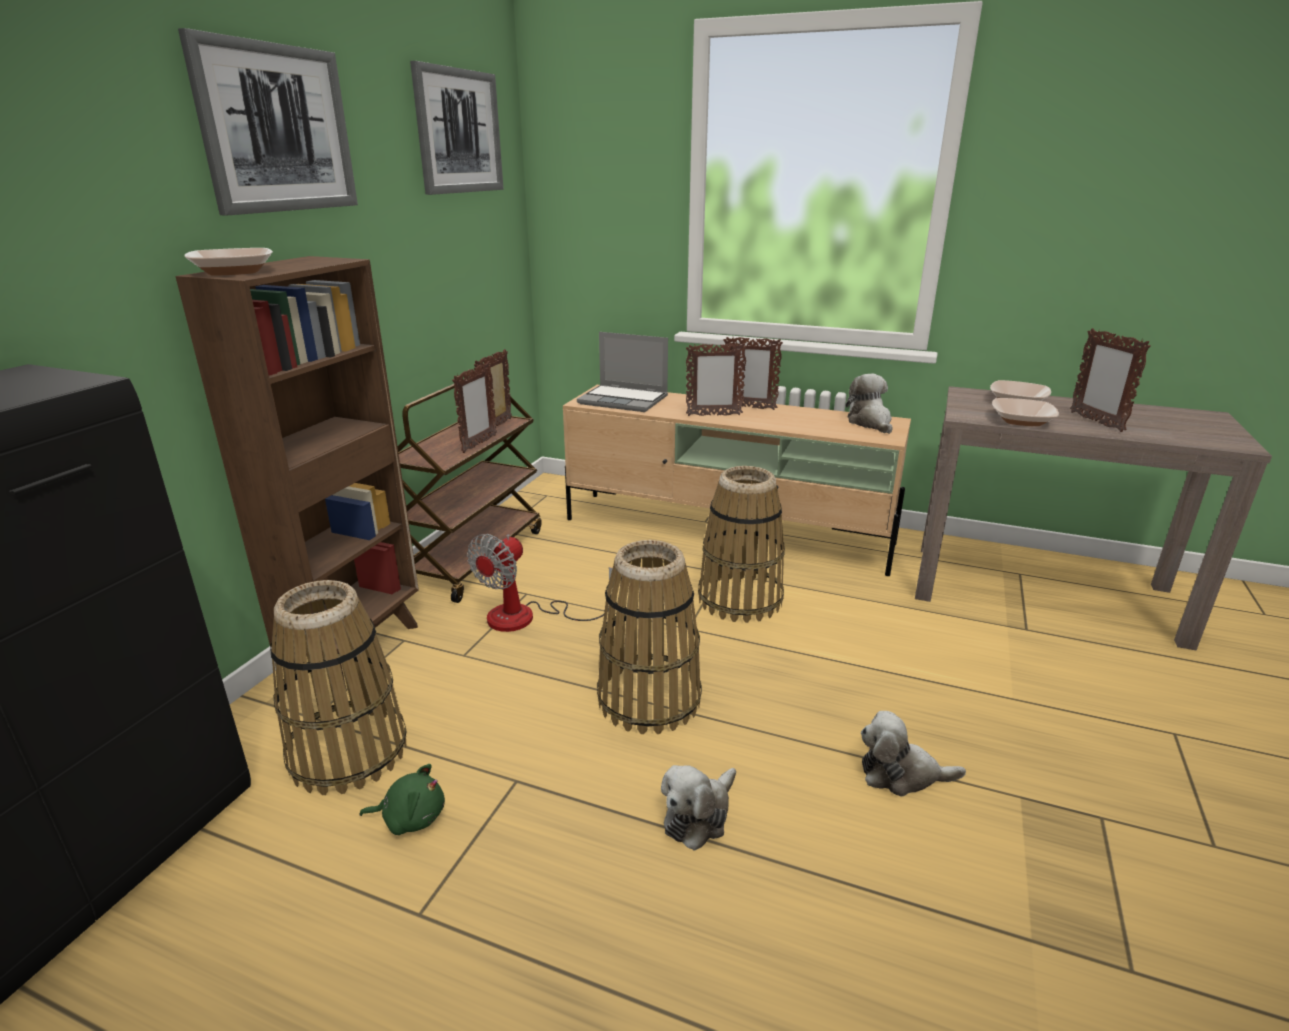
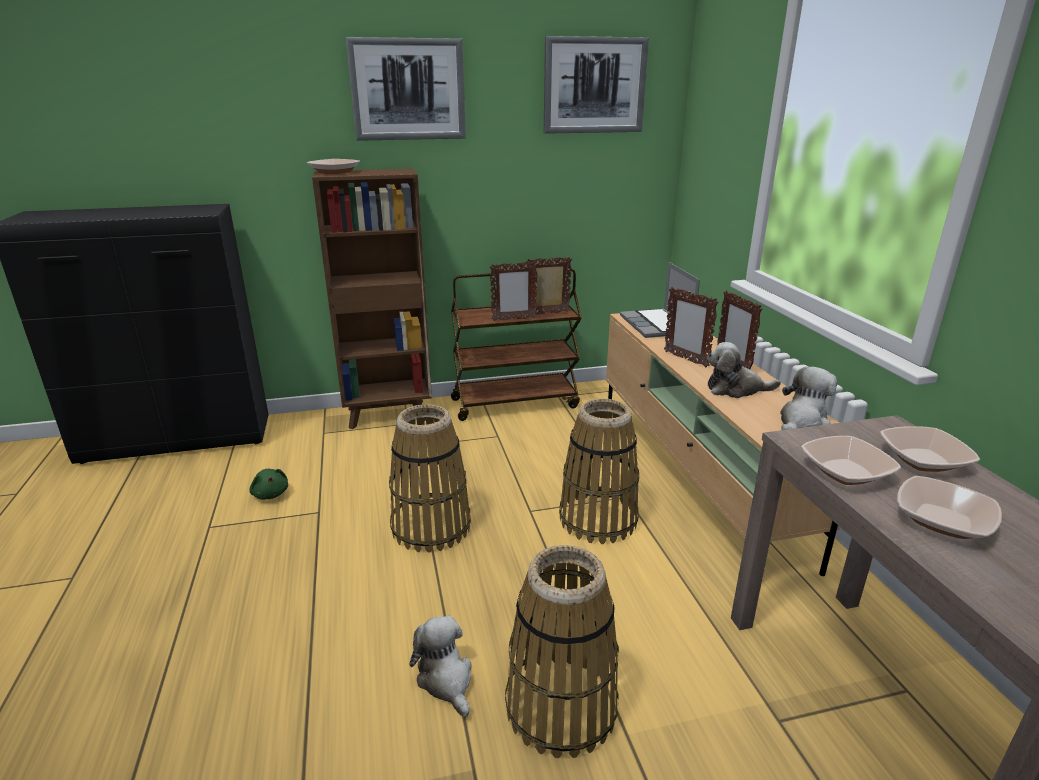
camera: 55 degrees right, 0 degrees up
basket [270,580,407,795] -> basket moved to [505,545,619,758]
fan [467,534,612,632] -> none
plush toy [661,765,736,851] -> plush toy moved to [707,342,781,398]
picture frame [1070,328,1151,432] -> bowl [897,476,1002,539]

